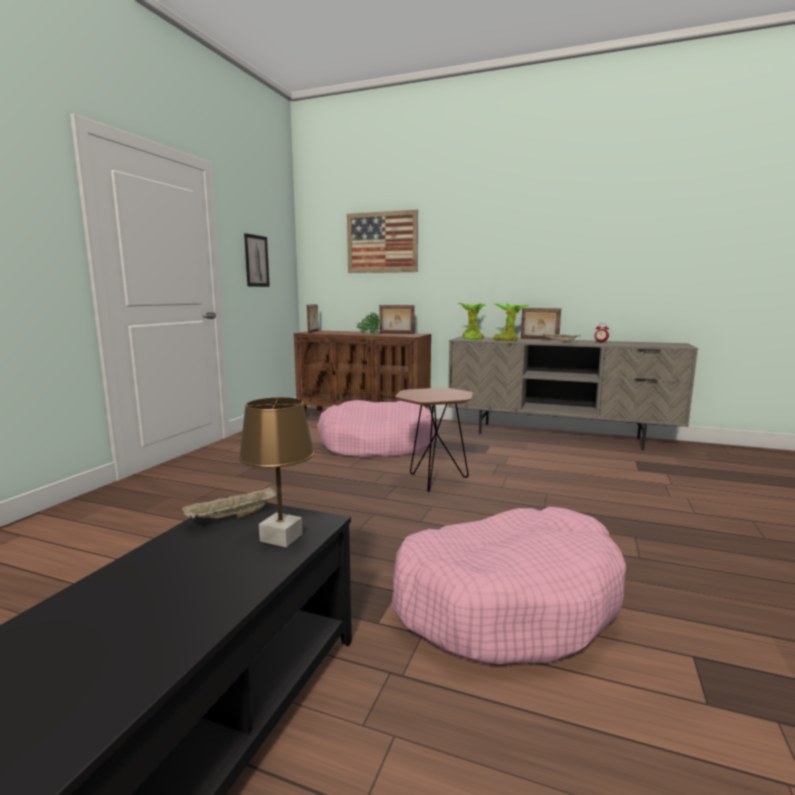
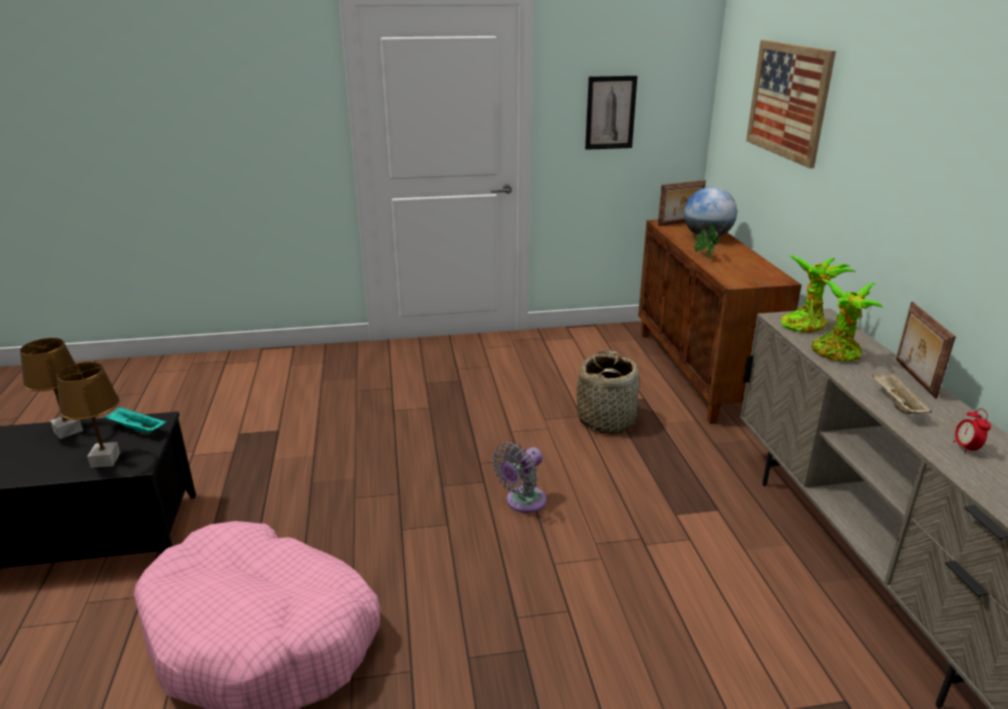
camera: 60 degrees right, 15 degrees up
beige tray [182,486,277,519] -> turquoise tray [104,407,166,433]
pink dog bed [317,400,435,458] -> basket [577,350,639,434]
picture frame [380,305,415,334] -> none
brown side table [395,388,473,492] -> grey fan [492,442,547,513]
none -> brown table lamp [20,338,83,439]
none -> globe [684,187,737,239]

